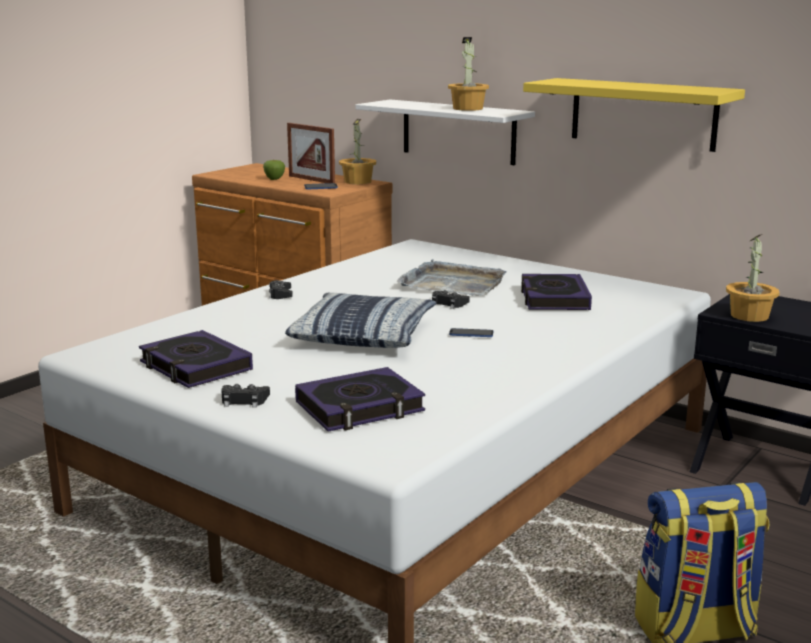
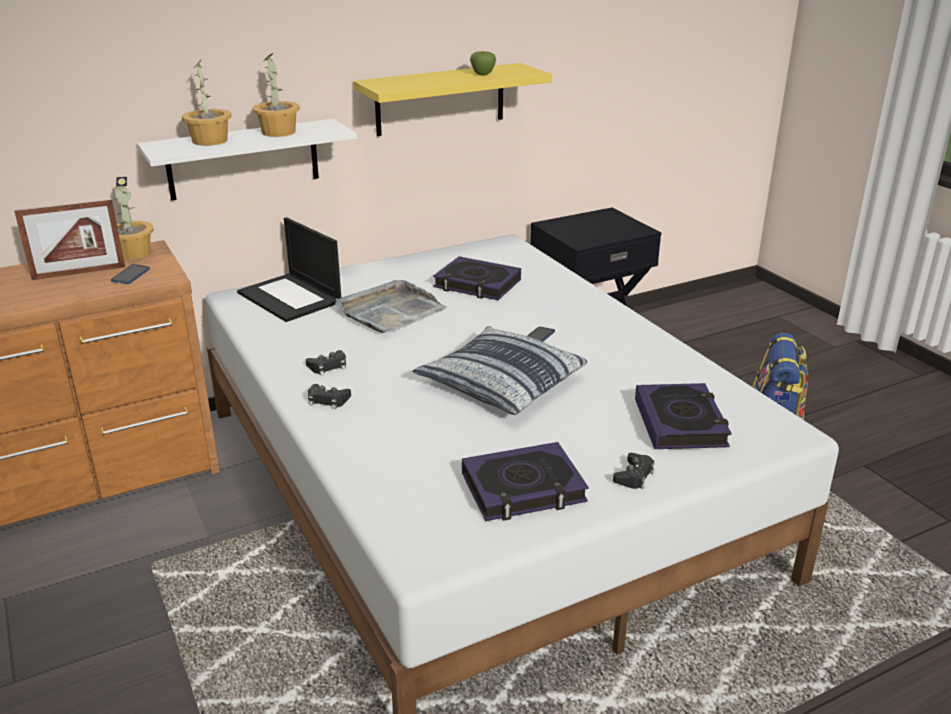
camera: 65 degrees left, 10 degrees up
apple [263,159,285,180] -> apple moved to [470,51,496,76]
black game controller [432,290,470,309] -> black game controller moved to [306,350,346,375]
potted plant [726,234,780,322] -> potted plant moved to [182,60,231,146]
none -> laptop [237,217,341,322]

